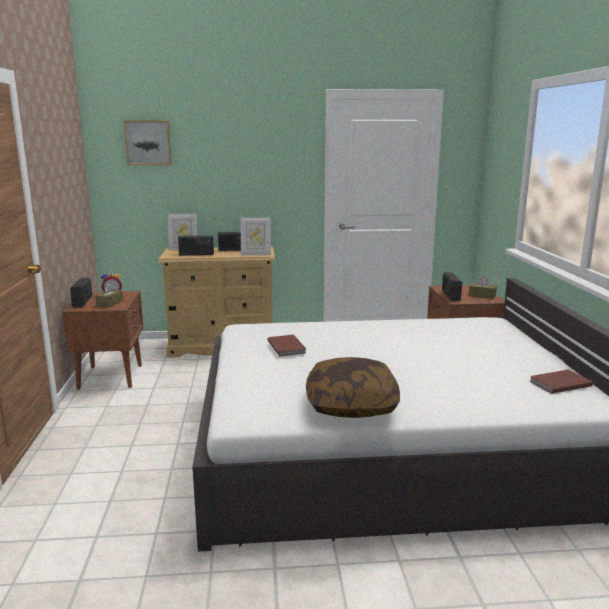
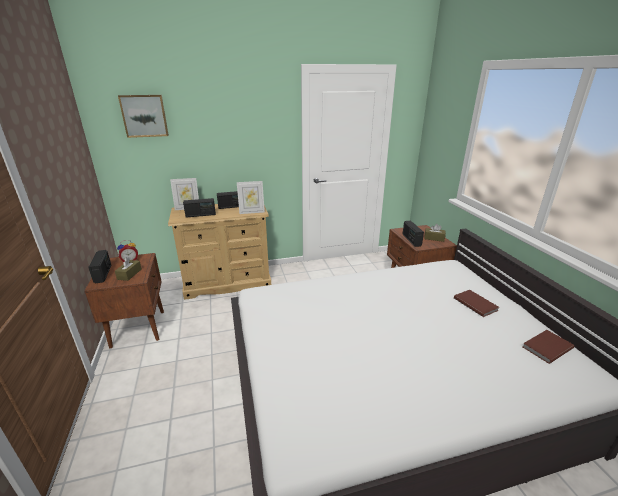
camera: 10 degrees left, 10 degrees up
brown book [268,335,306,356] -> brown book moved to [454,290,499,317]
pillow [306,357,400,418] -> none

